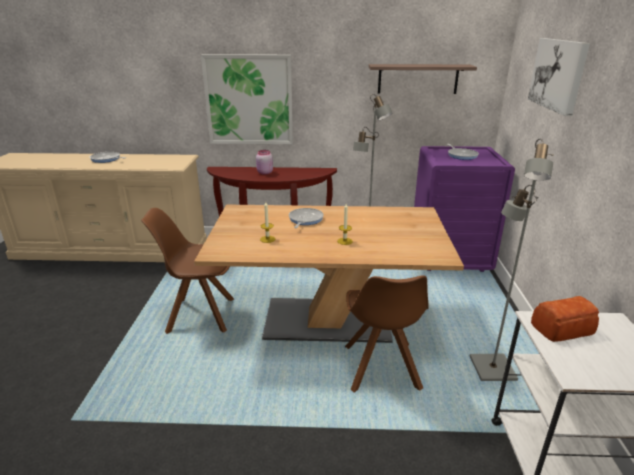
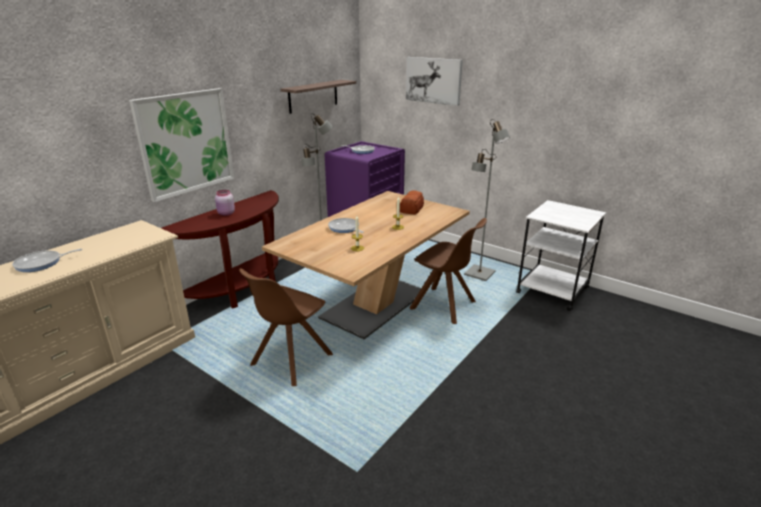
camera: 55 degrees left, 0 degrees up
bread [531,296,599,342] -> bread moved to [400,190,424,214]

